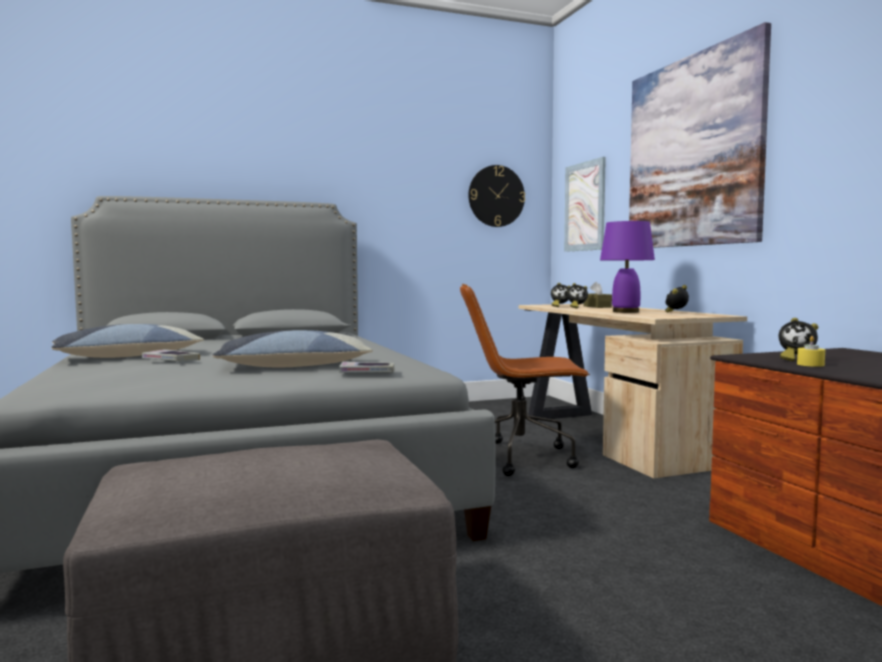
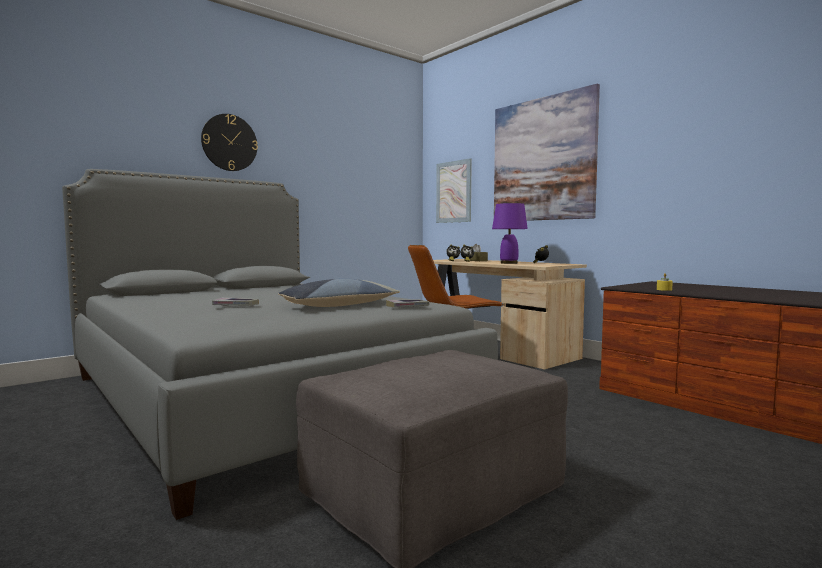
camera: 20 degrees left, 0 degrees up
pillow [51,324,204,358] -> none
wall clock [469,165,525,227] -> wall clock moved to [201,114,258,171]
alarm clock [779,318,818,361] -> none

